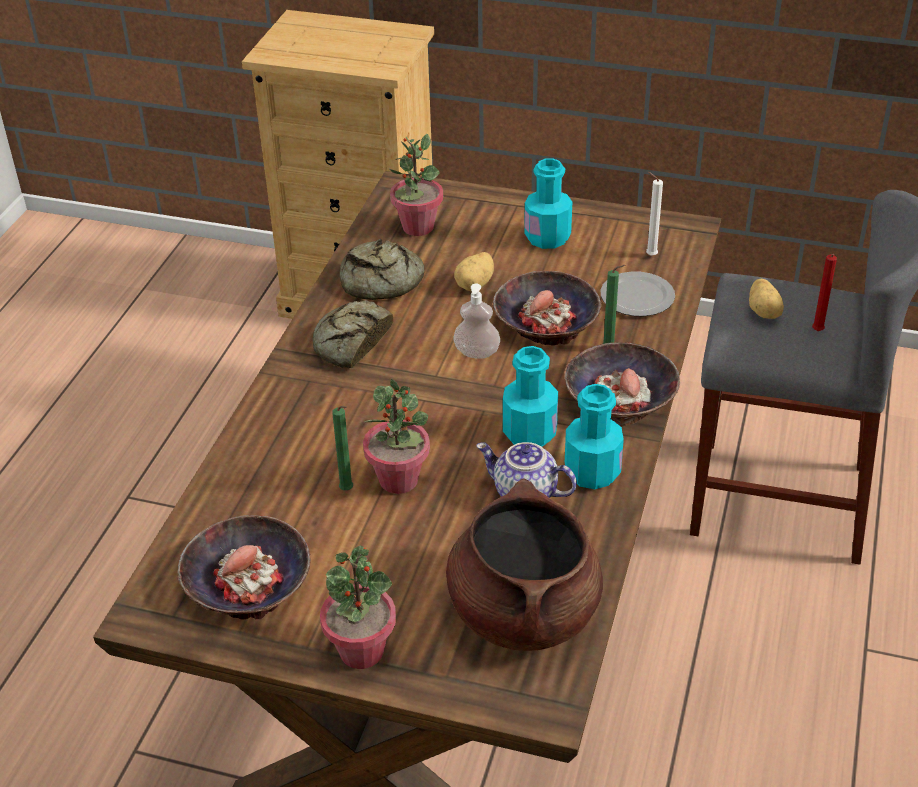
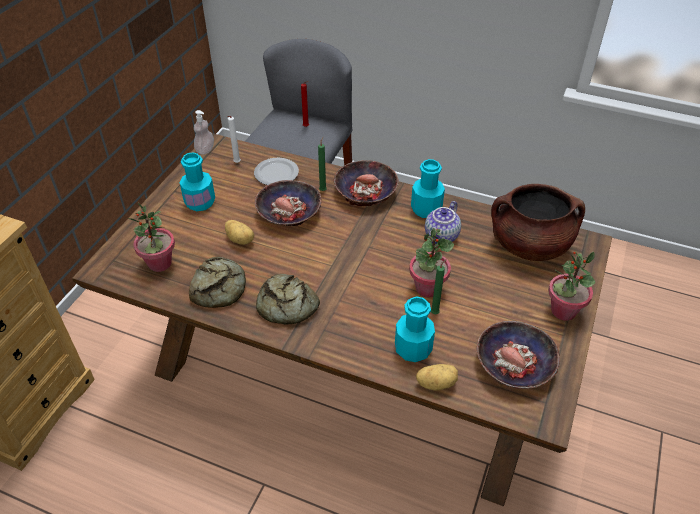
camera: 85 degrees left, 5 degrees up
soap dispenser [453,284,500,359] -> soap dispenser moved to [194,110,214,155]
turquoise bottle [503,346,558,447] -> turquoise bottle moved to [395,296,435,362]
potato [749,279,784,319] -> potato moved to [416,364,458,391]

